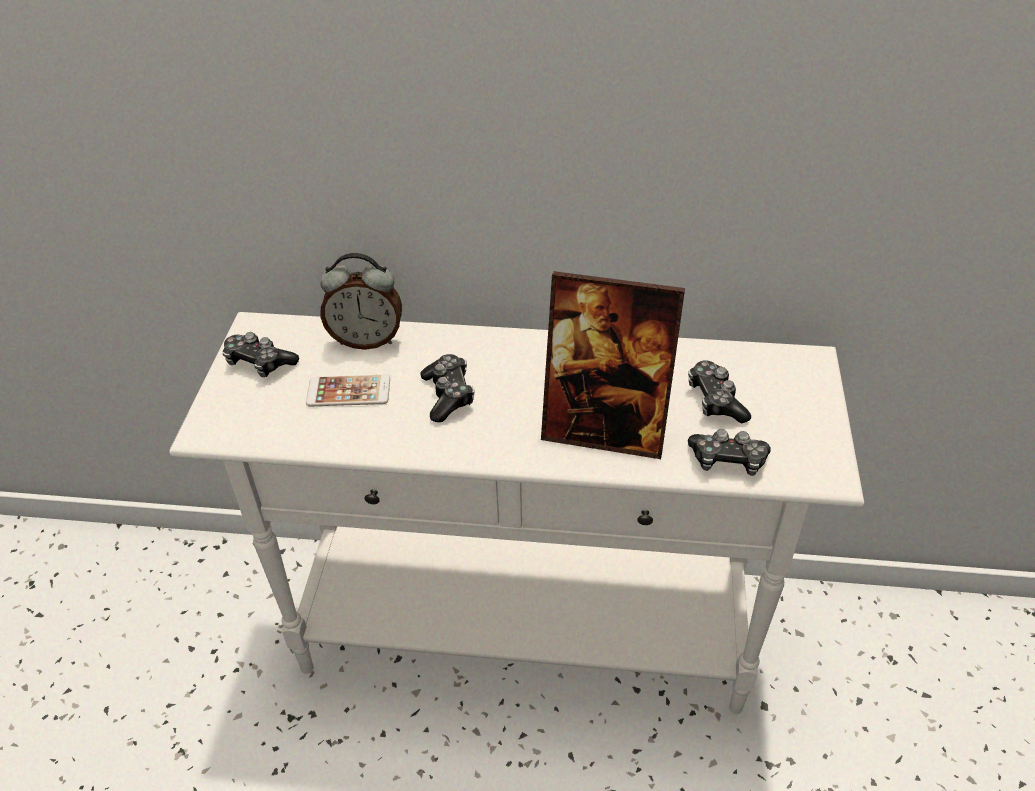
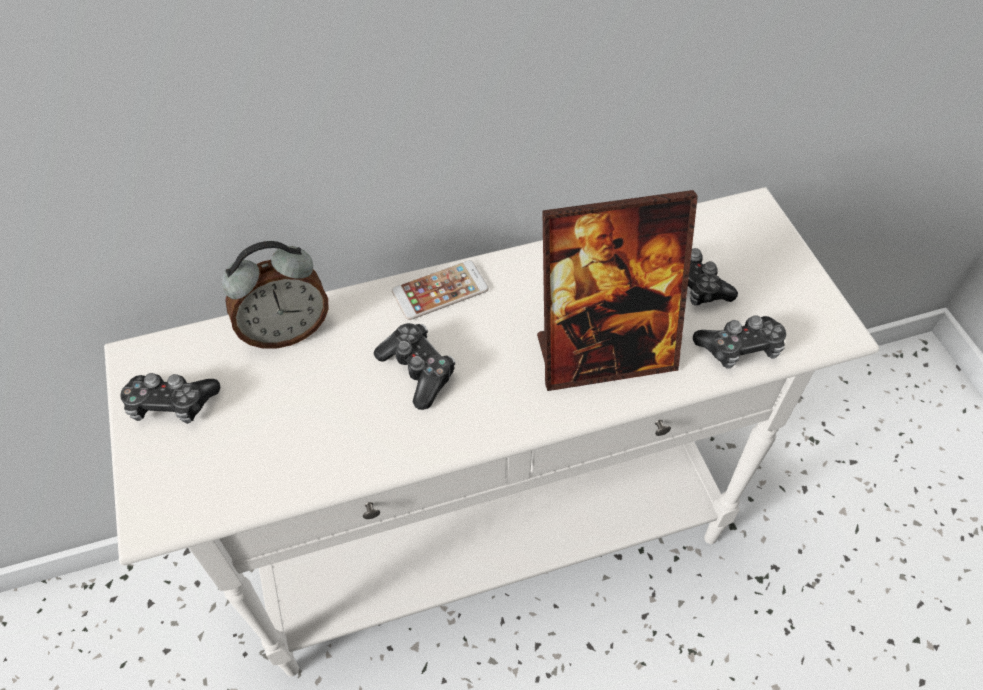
camera: 25 degrees left, 10 degrees up
phone [306,375,390,406] -> phone moved to [392,260,489,320]

